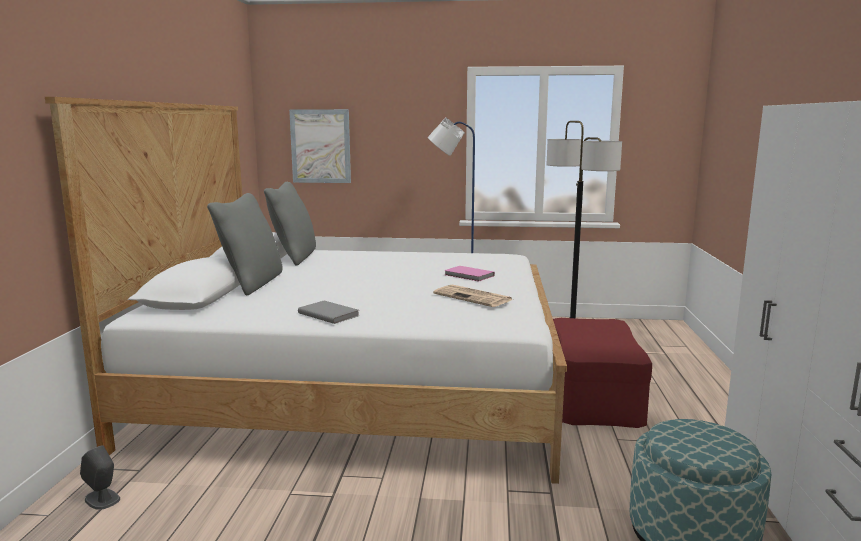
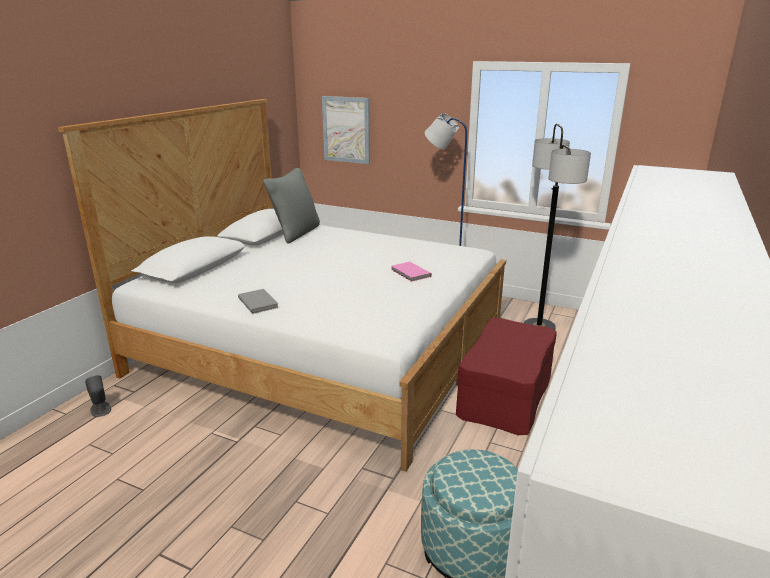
camera: 20 degrees right, 10 degrees up
grey pillow [207,193,283,295] -> none
newspaper [433,285,513,307] -> none

